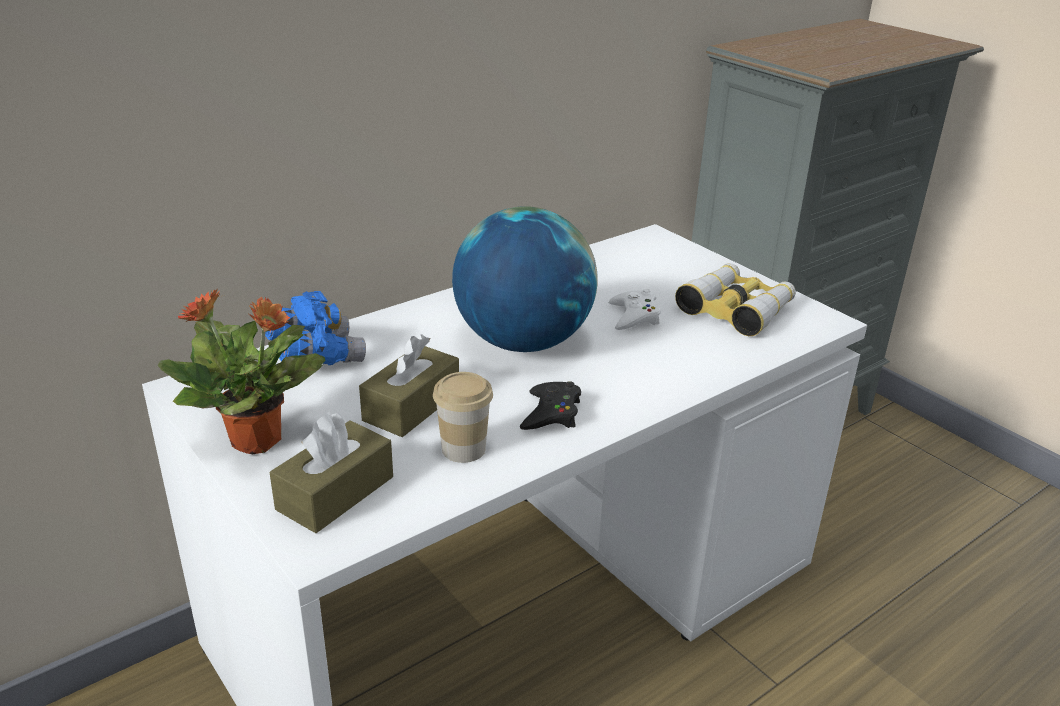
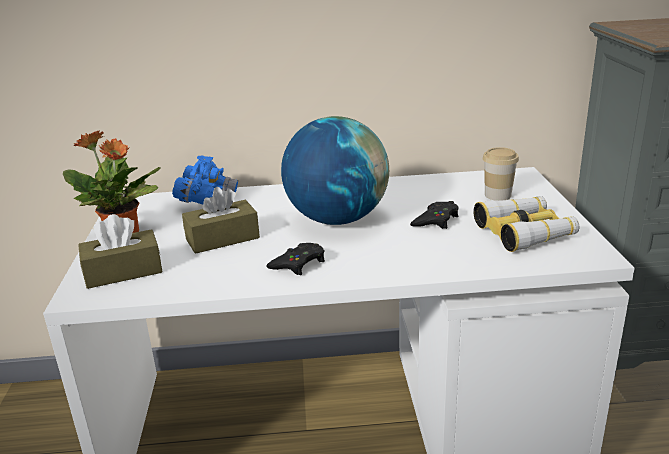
camera: 35 degrees right, 5 degrees down
cup [433,372,493,463] -> cup moved to [483,147,519,201]
white game controller [609,289,661,330] -> black game controller [410,201,459,229]

